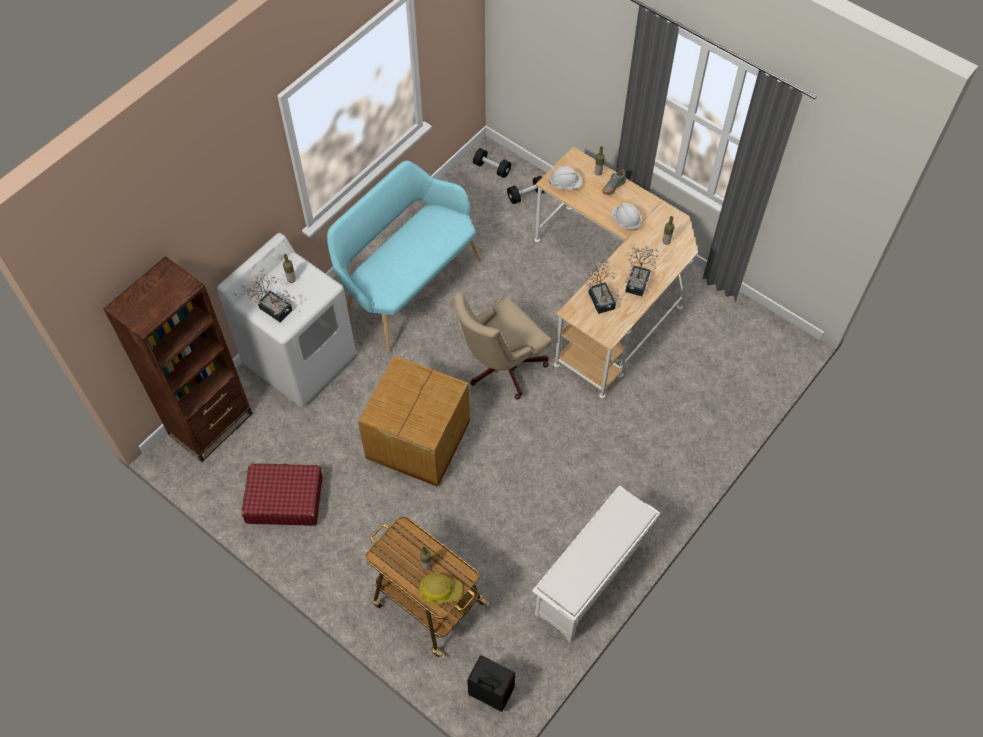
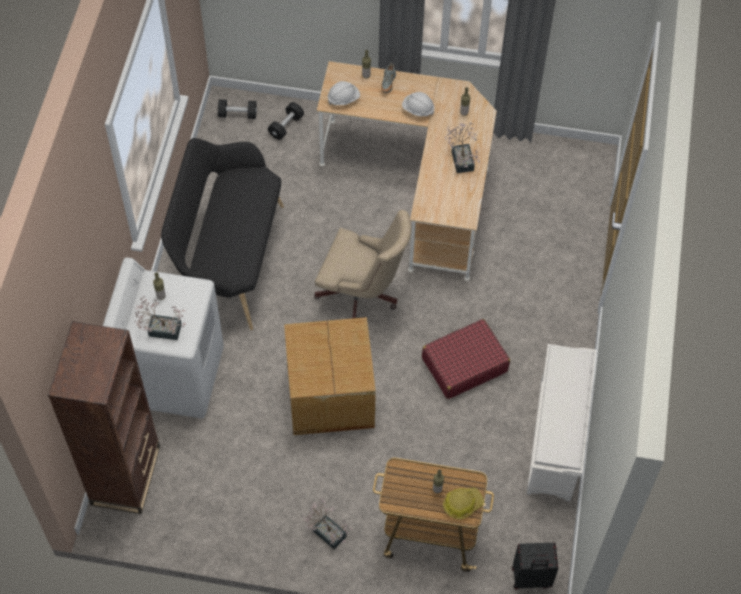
camera: 30 degrees left, 0 degrees up
red suitcase [241,464,323,526] -> red suitcase moved to [422,319,510,399]
turquoise bench [327,161,482,353] -> black bench [161,138,284,330]
beige office chair [453,292,552,400] -> beige office chair turned 90 degrees counterclockwise [314,210,412,319]
potted plant [582,261,622,314] -> potted plant moved to [303,498,353,549]

